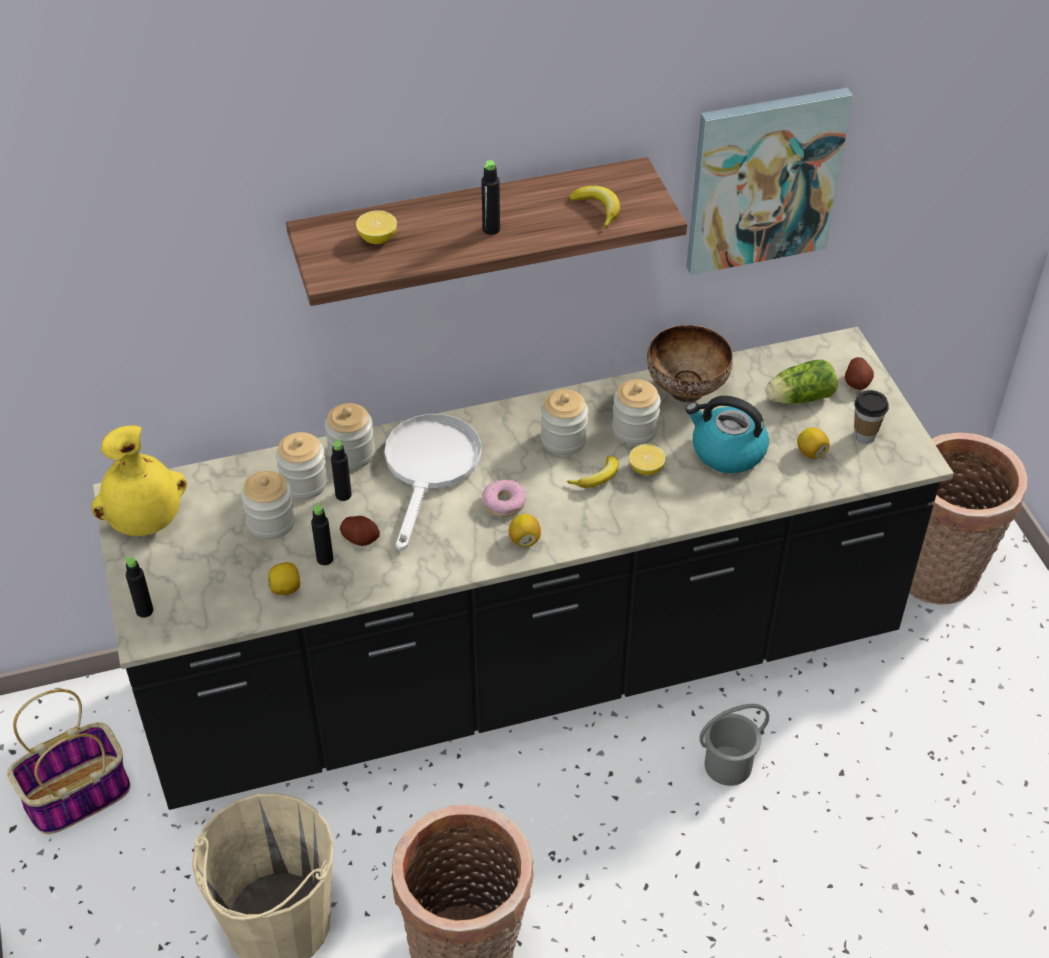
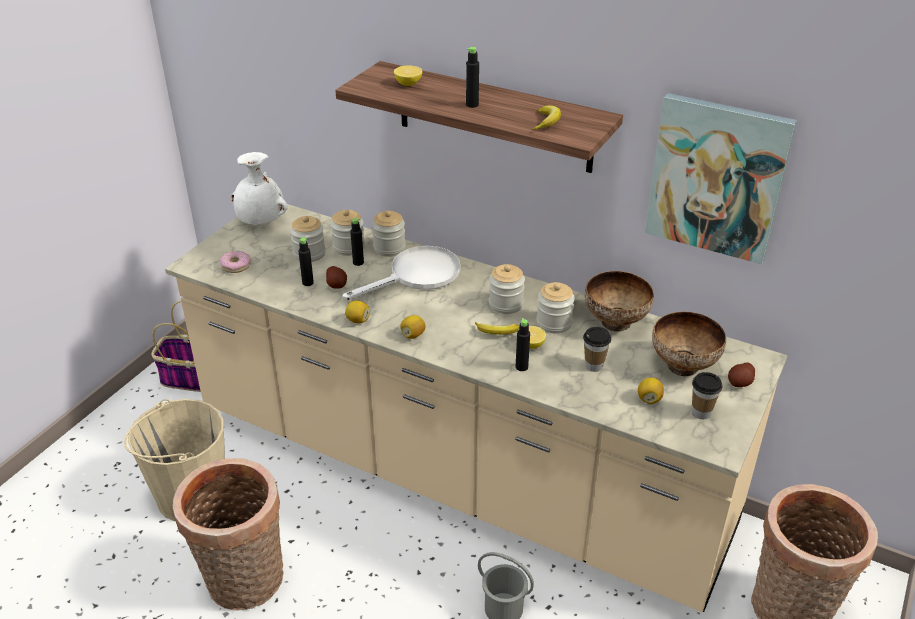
camera: 45 degrees right, 10 degrees down
yellow vase [91,425,187,536] -> white vase [231,152,288,225]
black counter [92,327,954,810] -> beige counter [165,204,787,612]
black bottle [124,557,153,618] -> black bottle moved to [516,318,530,371]
lemon [268,562,300,595] -> lemon moved to [345,300,370,323]
donut [482,480,526,517] -> donut moved to [220,251,251,273]
kettle [686,396,769,473] -> cup [583,327,611,372]
lettuce [766,360,837,404] -> bowl [652,311,726,376]

